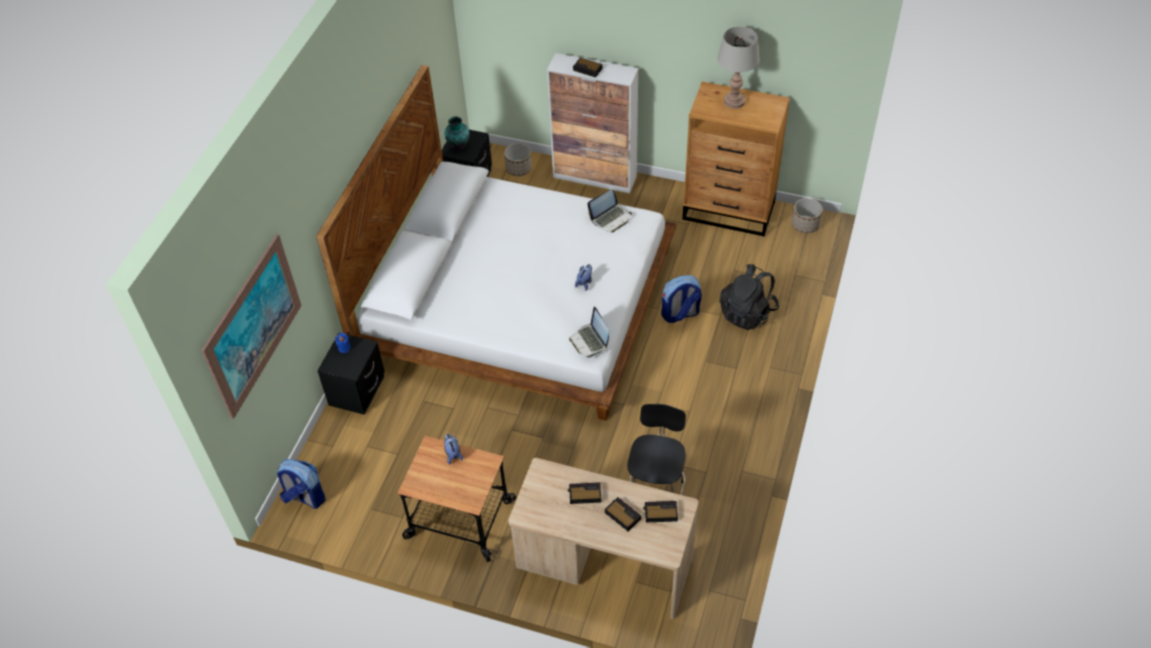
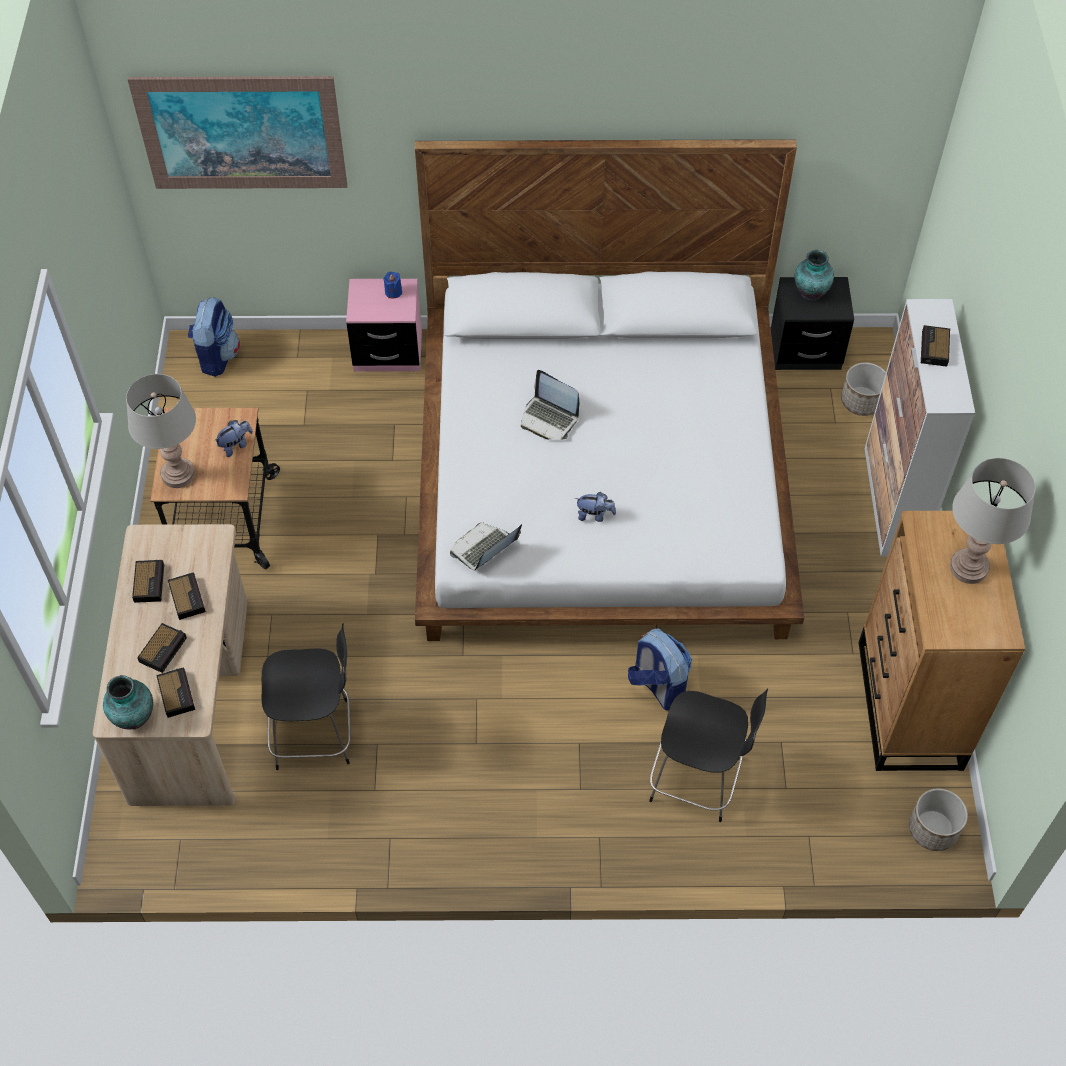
camera: 70 degrees right, 5 degrees up
black nightstand [317,332,385,415] -> pink nightstand [346,279,422,372]
laptop [587,189,632,233] -> laptop moved to [521,370,579,440]
black backpack [720,264,779,330] -> black chair [649,689,768,822]
none -> vase [103,675,153,729]
none -> grey table lamp [126,374,196,488]
none -> alarm clock [132,560,164,603]

